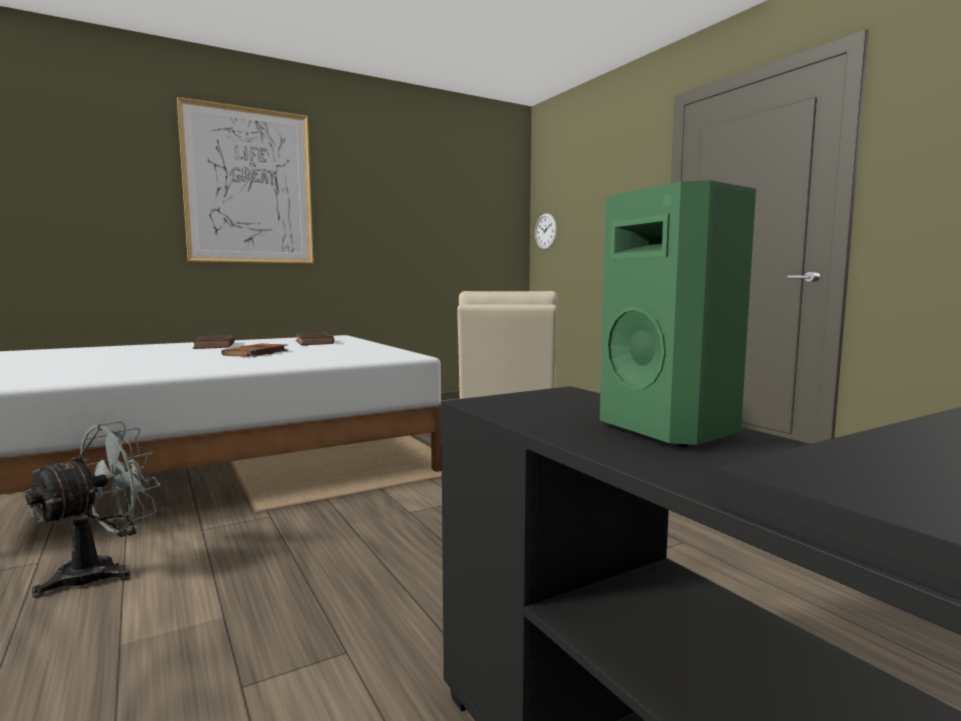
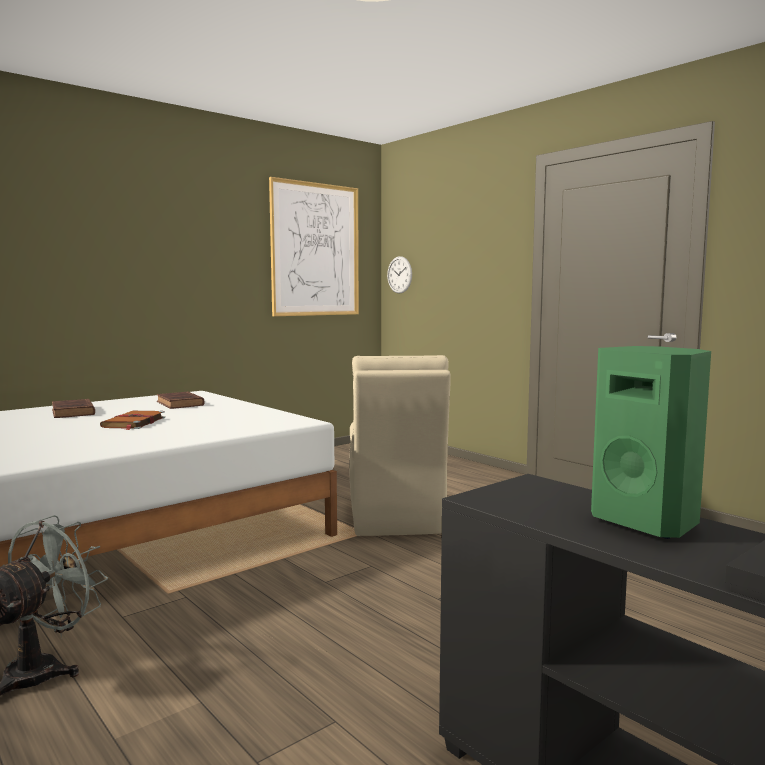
camera: 10 degrees left, 0 degrees up
picture [177,97,314,264] -> picture moved to [269,177,359,316]

